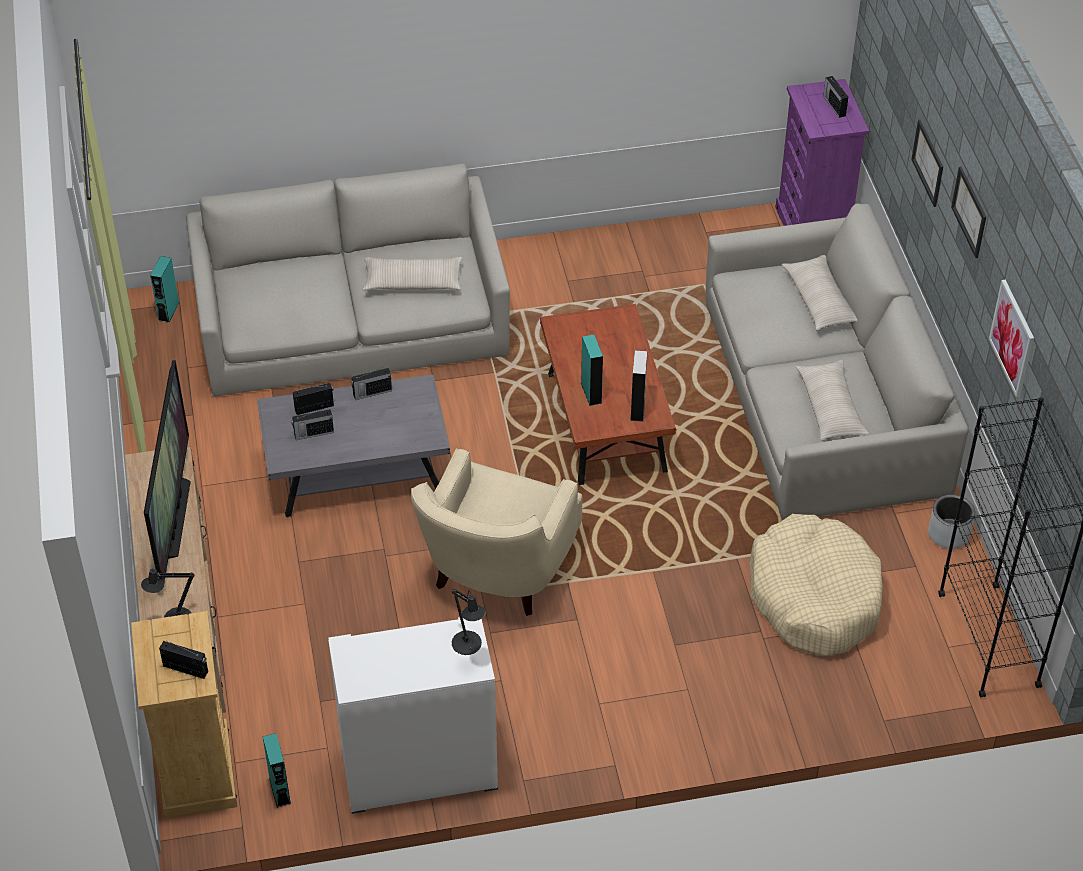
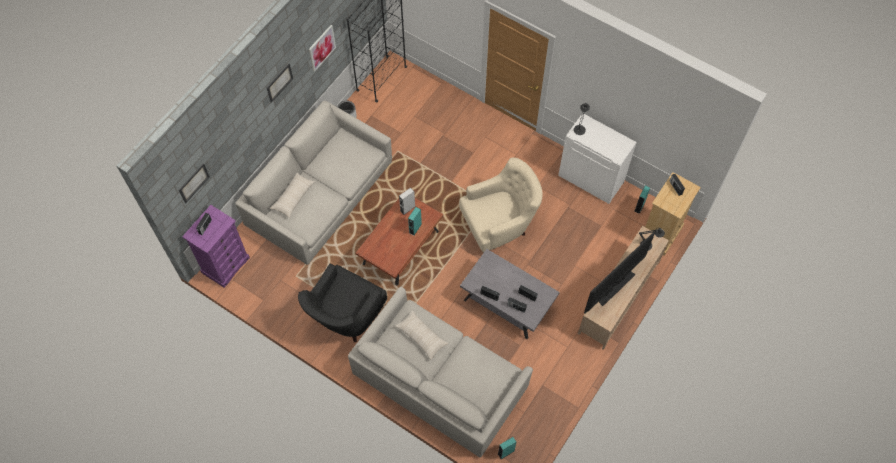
camera: 135 degrees left, 15 degrees up
beige dog bed [749,514,883,656] -> none
beige pillow [796,360,869,441] -> none
picture [911,120,943,207] -> picture moved to [179,163,210,203]
none -> black armchair [298,264,387,342]

